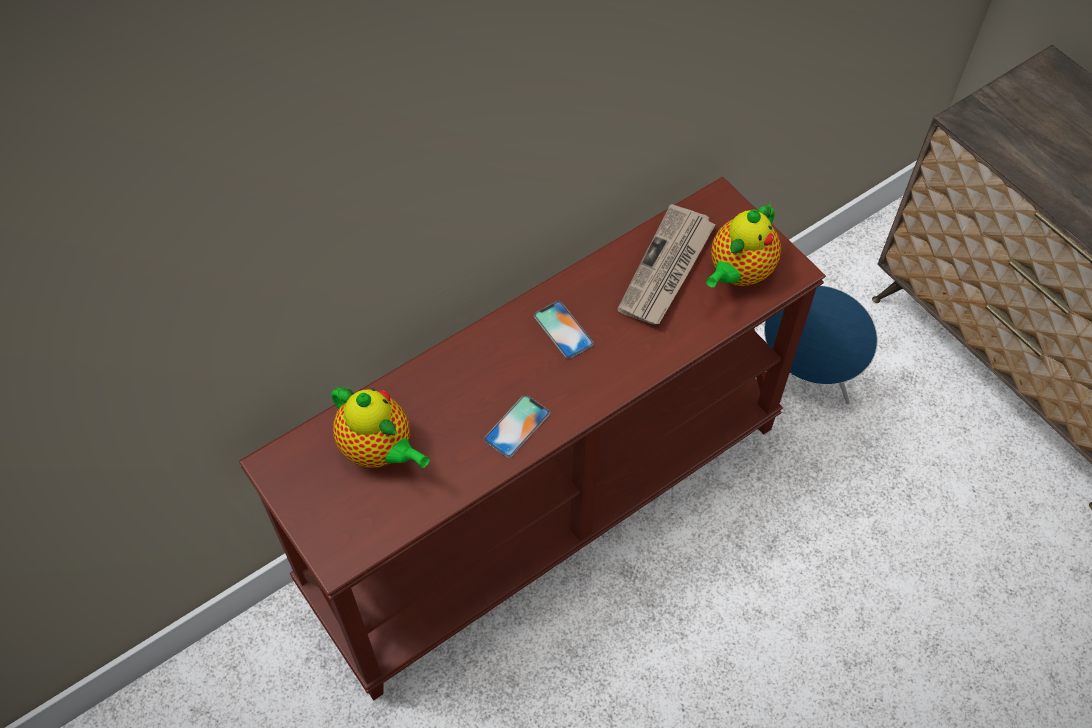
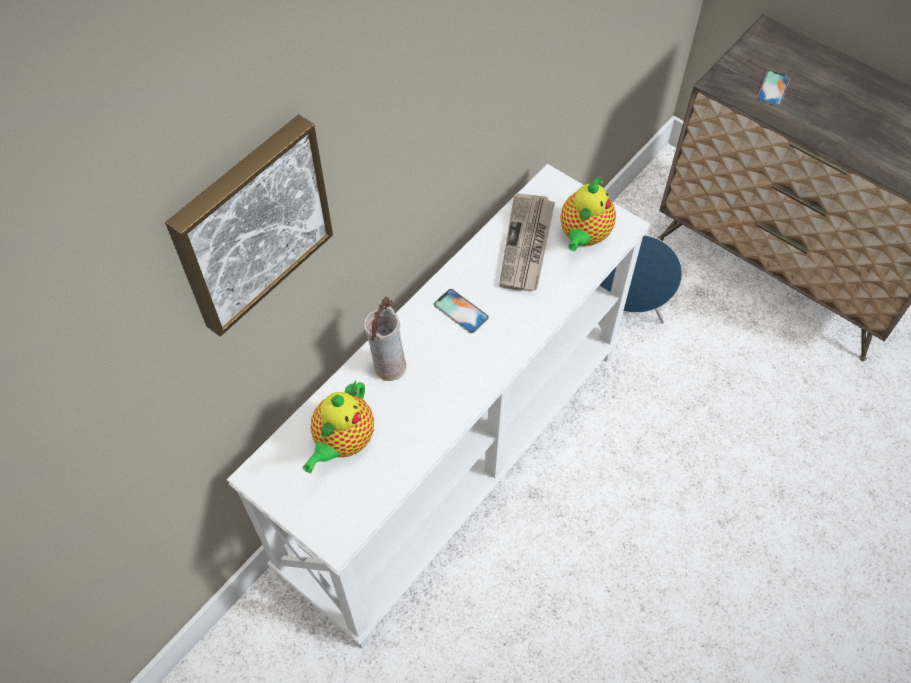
camera: 15 degrees left, 0 degrees up
brown console table [239,177,826,701] -> white console table [227,164,650,649]
teapot [331,387,430,468] -> teapot turned 90 degrees clockwise [303,381,374,473]
phone [484,395,550,458] -> phone moved to [757,70,790,106]
none -> picture [165,114,333,337]
none -> vase [364,297,406,381]

